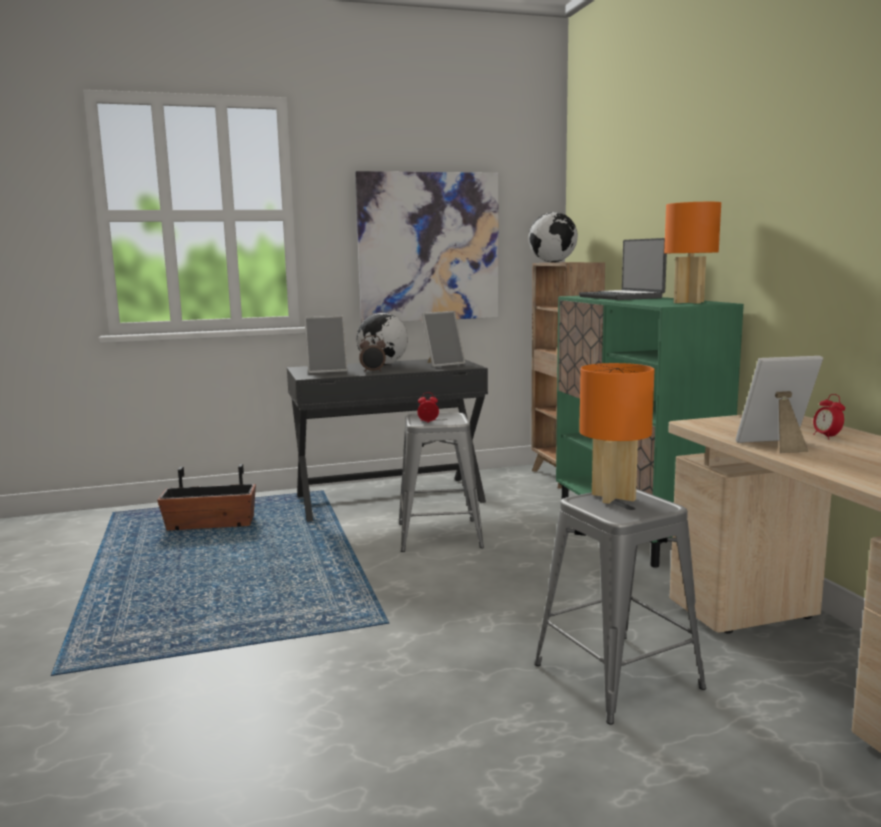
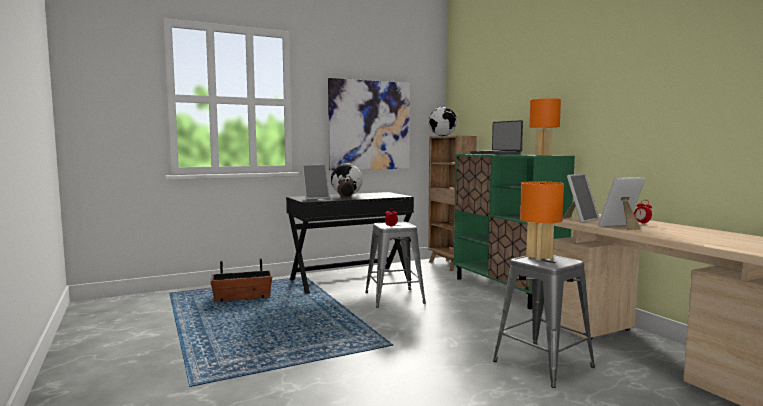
camera: 10 degrees left, 5 degrees down
picture frame [422,311,465,367] -> picture frame moved to [563,174,599,223]

